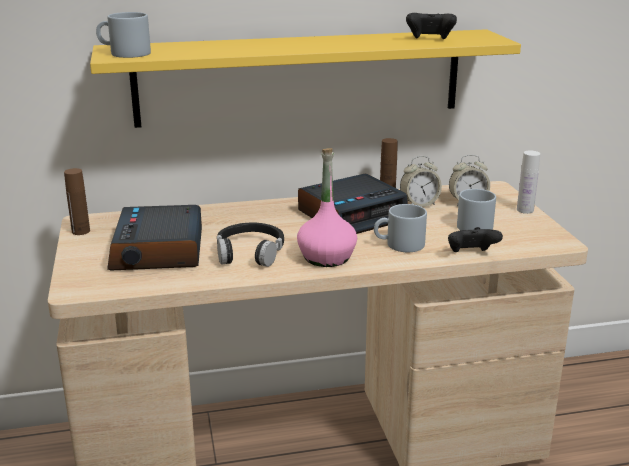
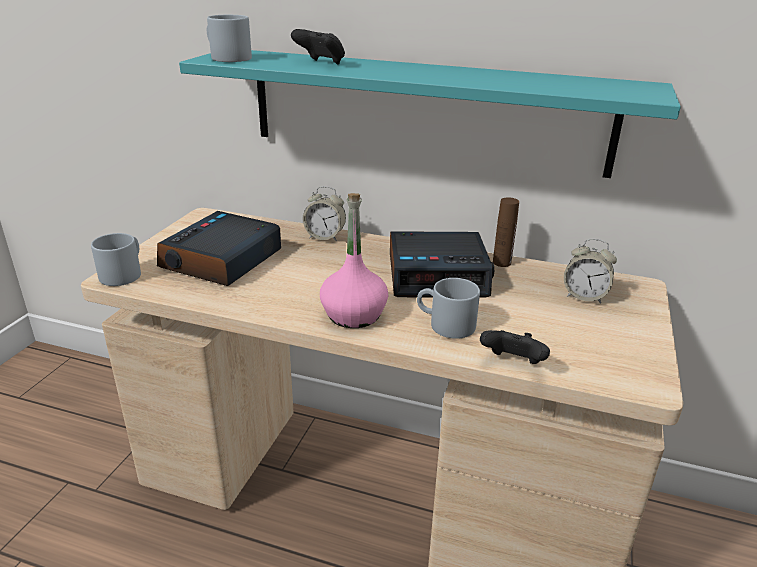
camera: 30 degrees right, 5 degrees up
brown bottle [64,168,90,235] -> none
yellow shelf [90,29,521,128] -> turquoise shelf [179,50,681,178]
black headphones [217,223,284,267] -> none
alarm clock [400,156,442,207] -> alarm clock moved to [303,186,346,241]
black game controller [406,13,457,39] -> black game controller moved to [291,29,345,65]
grey mug [457,189,496,230] -> grey mug moved to [91,233,141,286]
white bottle [517,151,540,214] -> none

